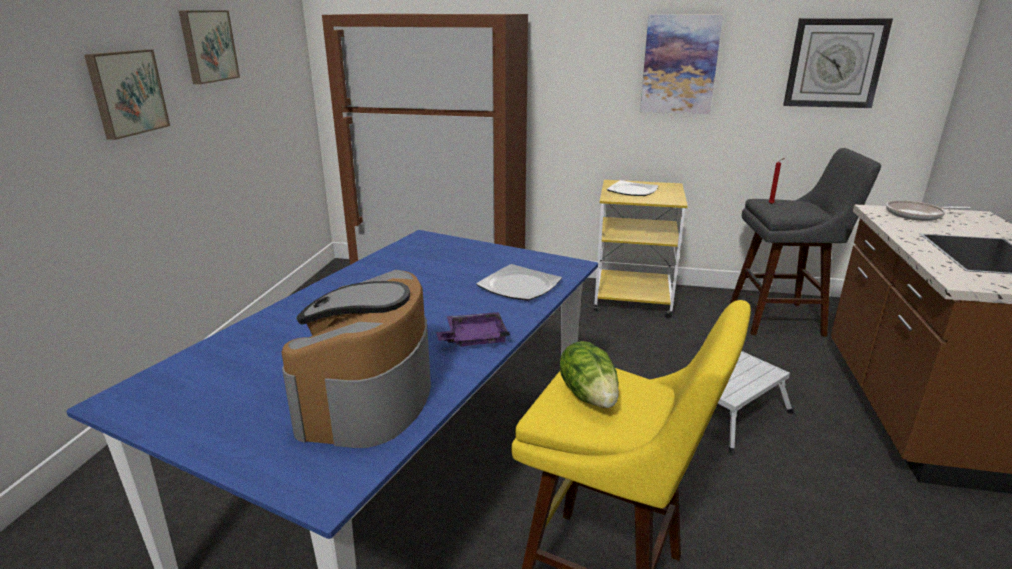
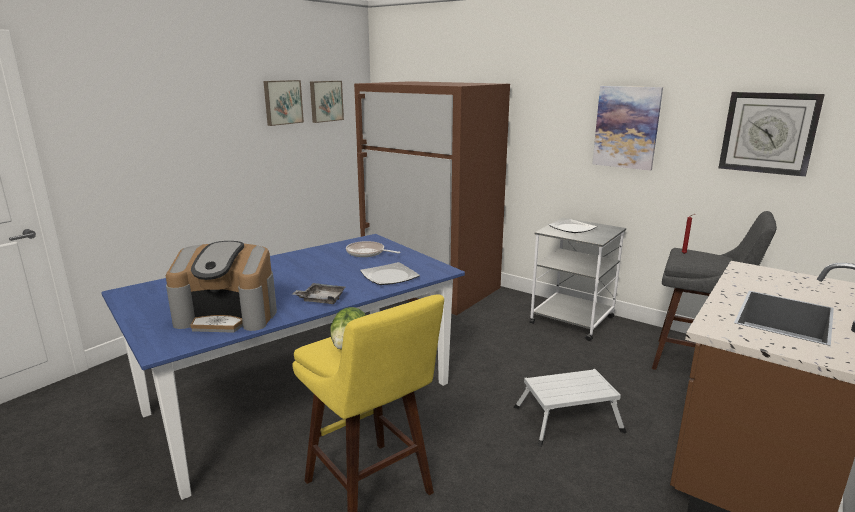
camera: 25 degrees right, 5 degrees down
picture [84,49,170,140] -> picture moved to [310,81,344,123]
coffee machine [281,270,431,448] -> coffee machine turned 120 degrees counterclockwise [166,241,277,333]
purple tray [436,312,510,347] -> grey tray [292,283,346,304]
yellow cart [593,180,688,318] -> grey cart [529,218,626,341]
frying pan [886,200,971,221] -> frying pan moved to [346,241,400,257]

